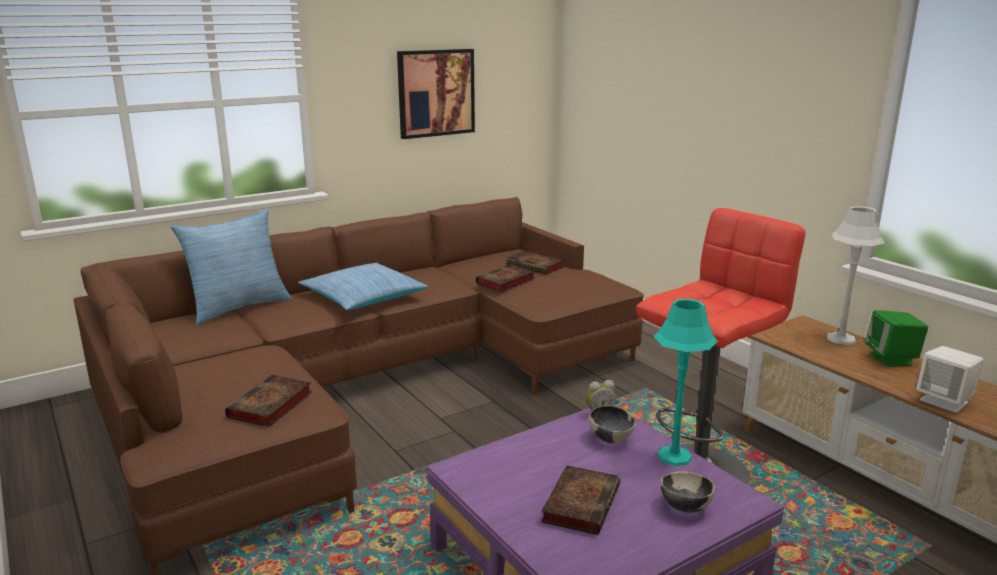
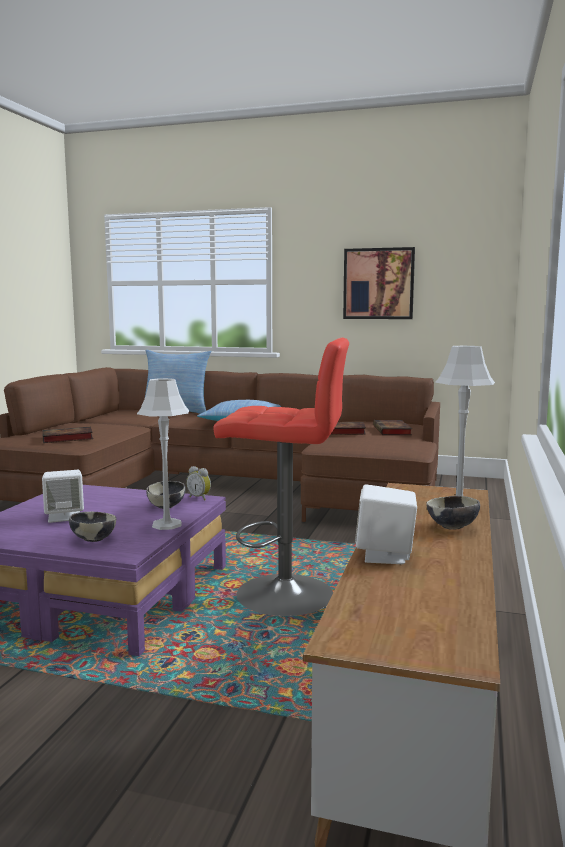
camera: 50 degrees right, 10 degrees down
book [541,465,620,535] -> white speaker [42,470,84,523]
turquoise table lamp [653,299,718,466] -> grey table lamp [137,378,189,530]
green speaker [865,310,928,367] -> bowl [426,496,480,530]

